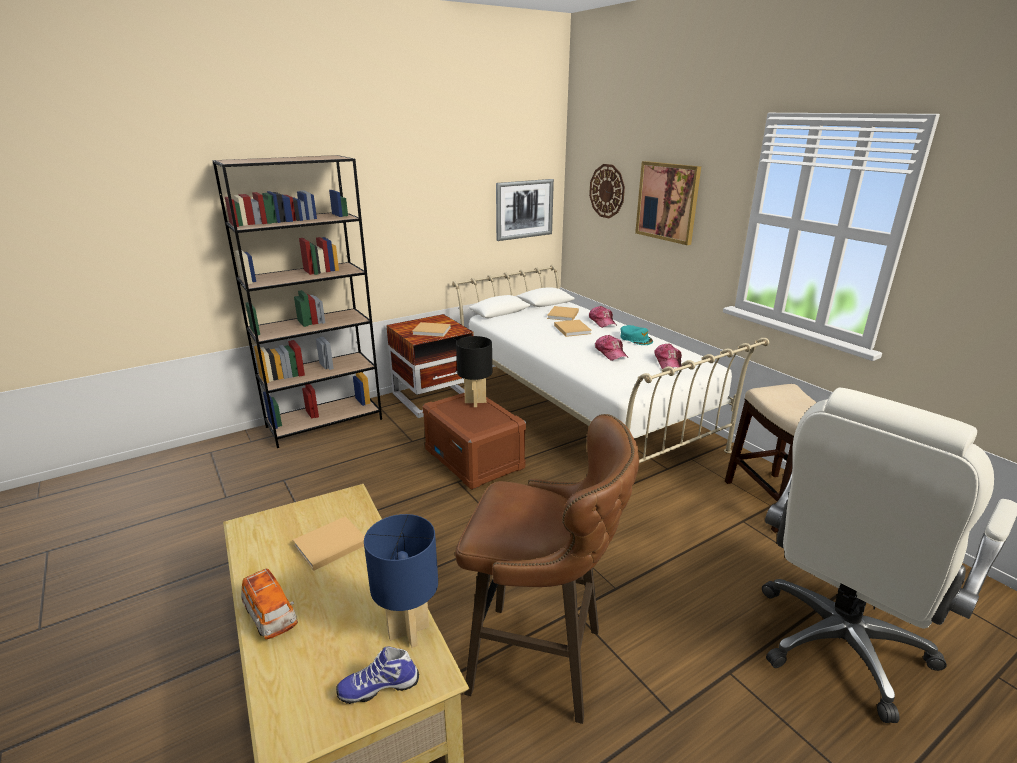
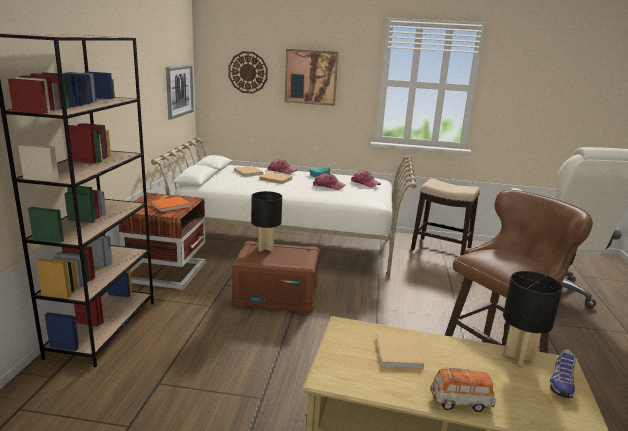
camera: 50 degrees left, 5 degrees down
blue table lamp [364,514,438,648] -> black table lamp [503,271,563,366]
beige book [412,322,451,337] -> orange book [151,197,191,212]

